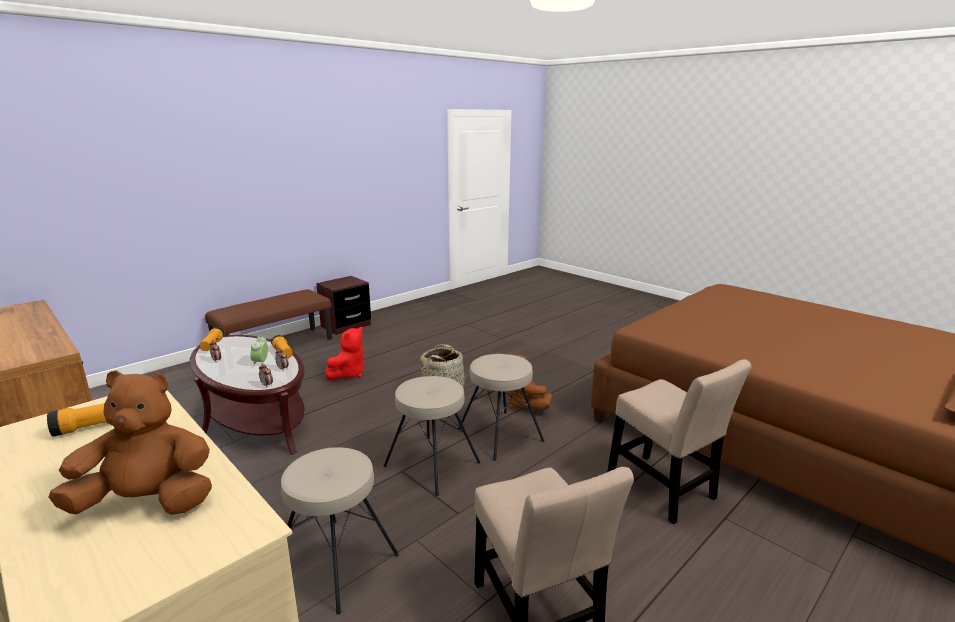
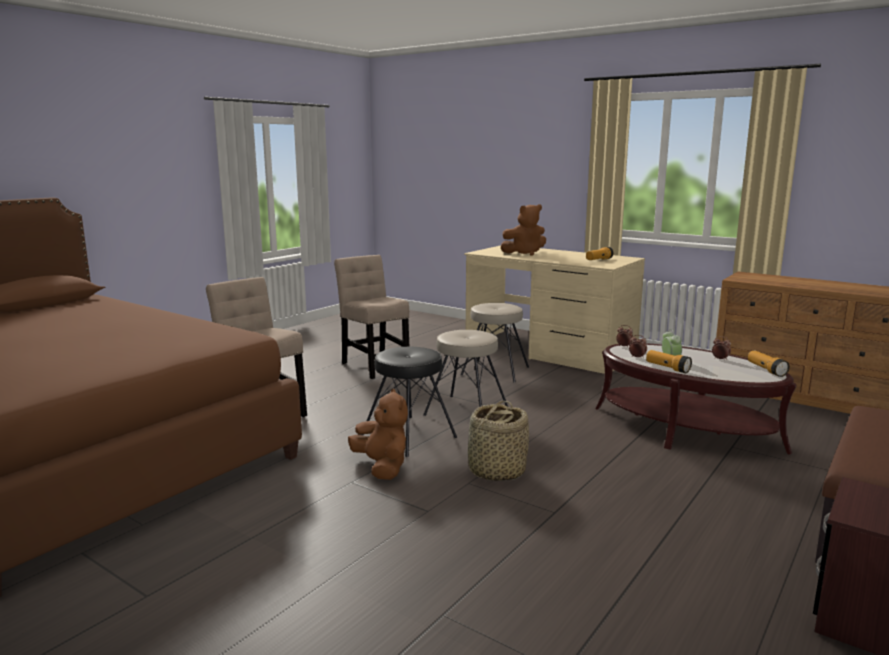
camera: 170 degrees right, 5 degrees down
red plush toy [325,327,364,380] -> none
beige stool [458,354,544,461] -> black stool [361,347,457,457]

